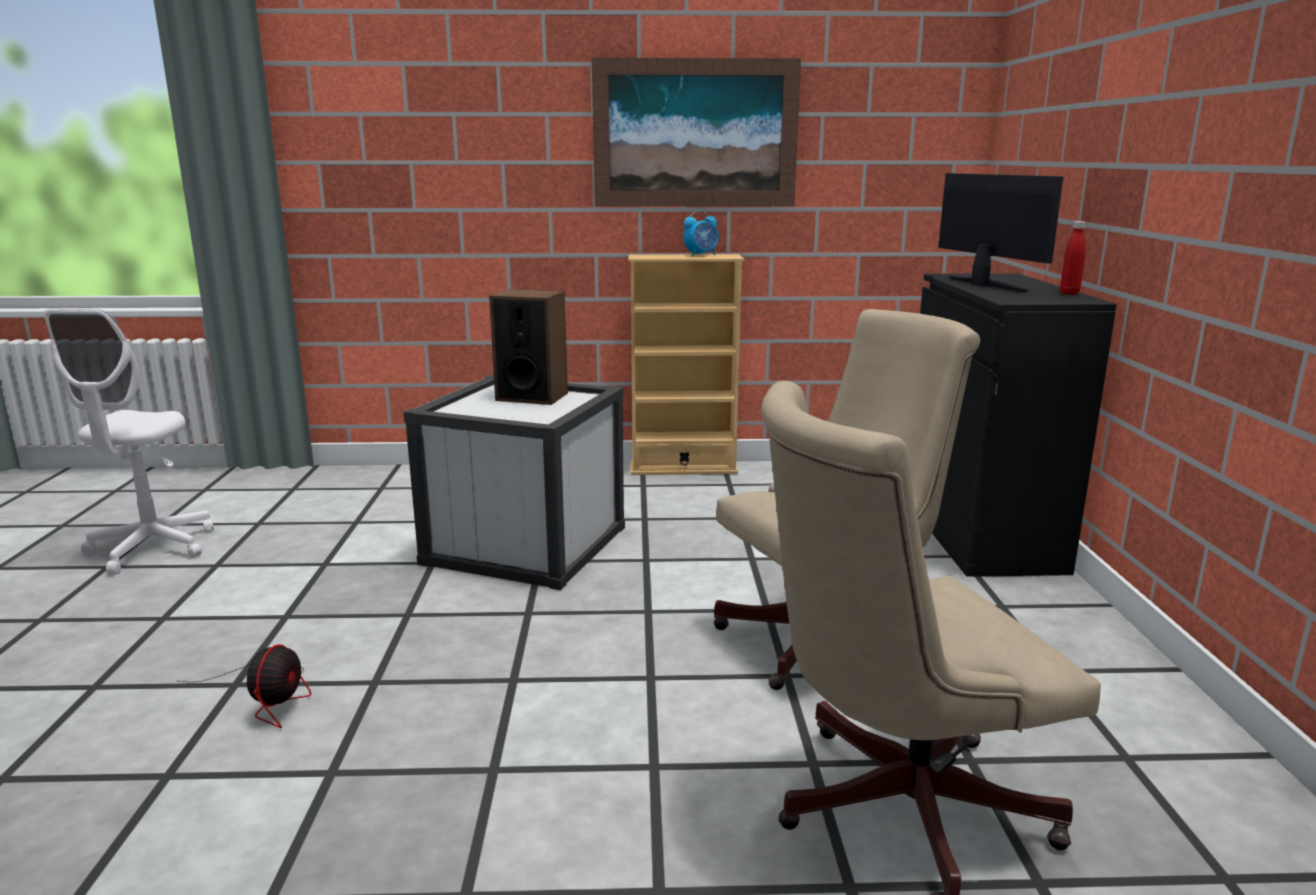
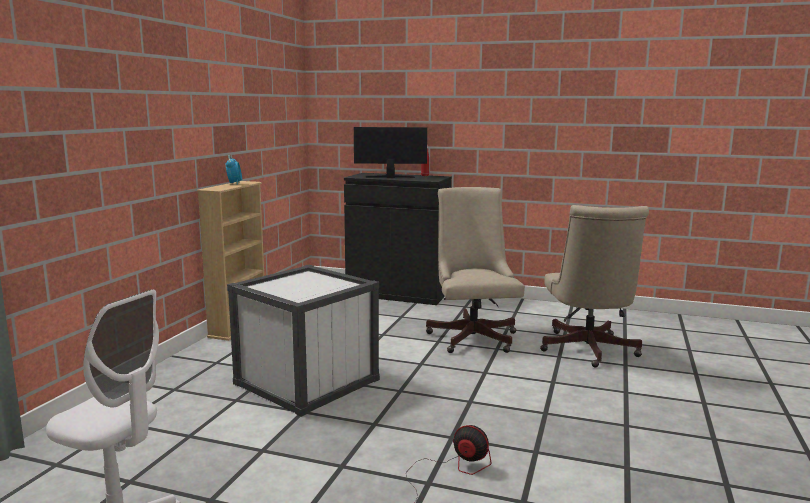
camera: 70 degrees left, 5 degrees down
speaker [489,289,568,405] -> none
picture [592,58,801,206] -> none

